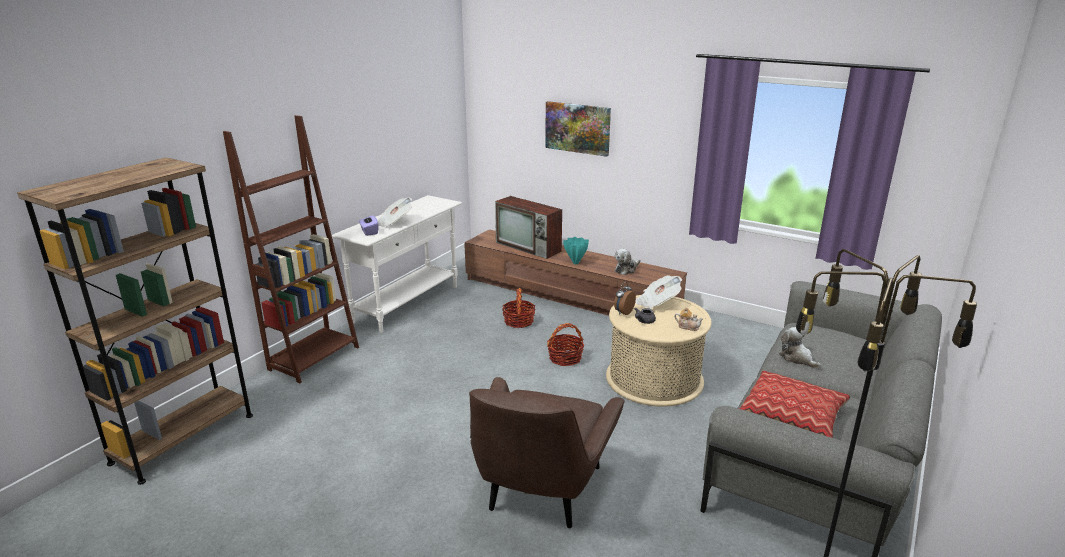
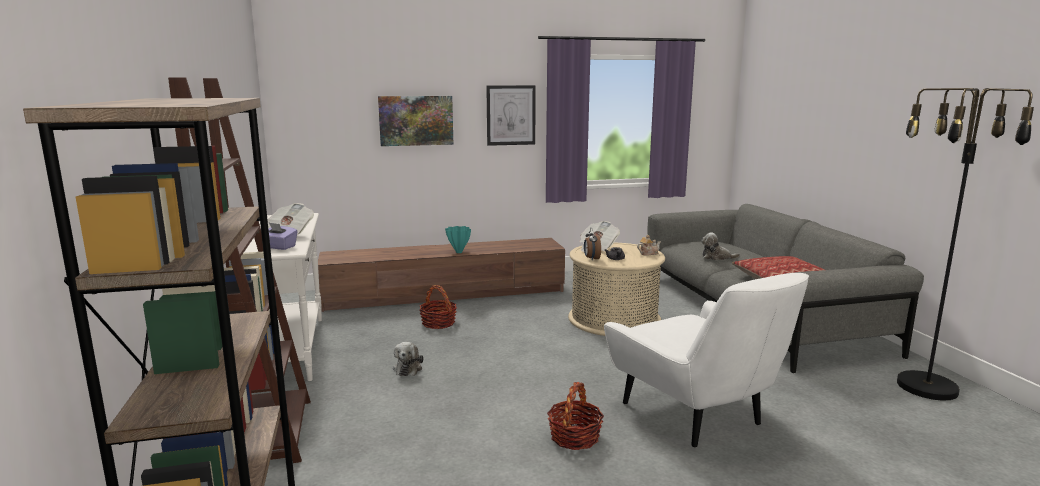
camera: 45 degrees left, 10 degrees down
brown armchair [469,377,625,529] -> white armchair [604,273,809,448]
television [495,196,562,259] -> none
basket [547,323,584,366] -> basket moved to [547,382,604,450]
plush toy [615,249,640,275] -> plush toy moved to [393,342,424,376]
none -> picture [486,85,536,146]

